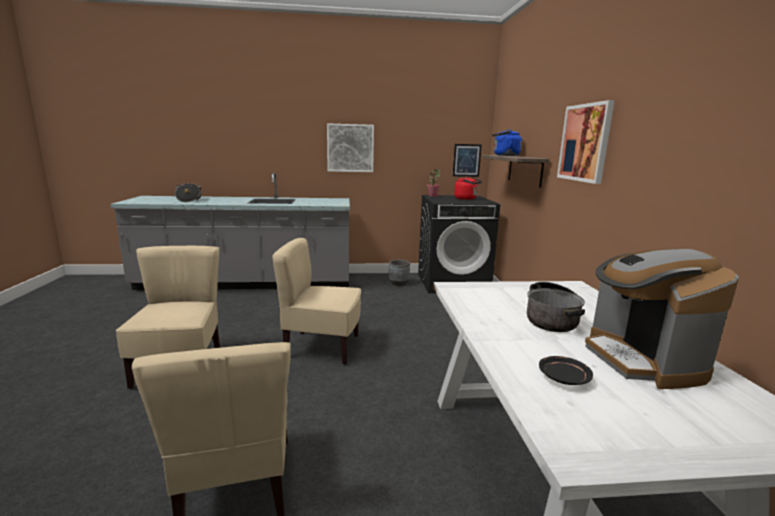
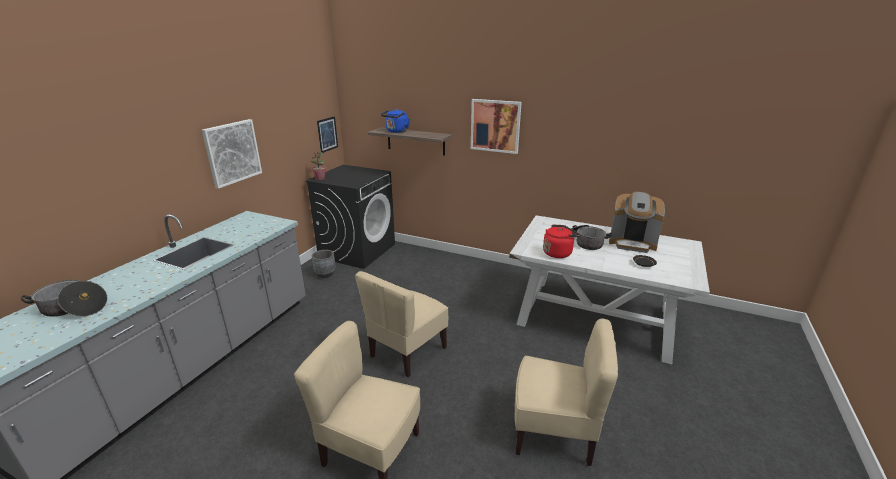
camera: 60 degrees left, 10 degrees up
red kettle [454,176,482,200] -> red kettle moved to [543,225,581,258]

